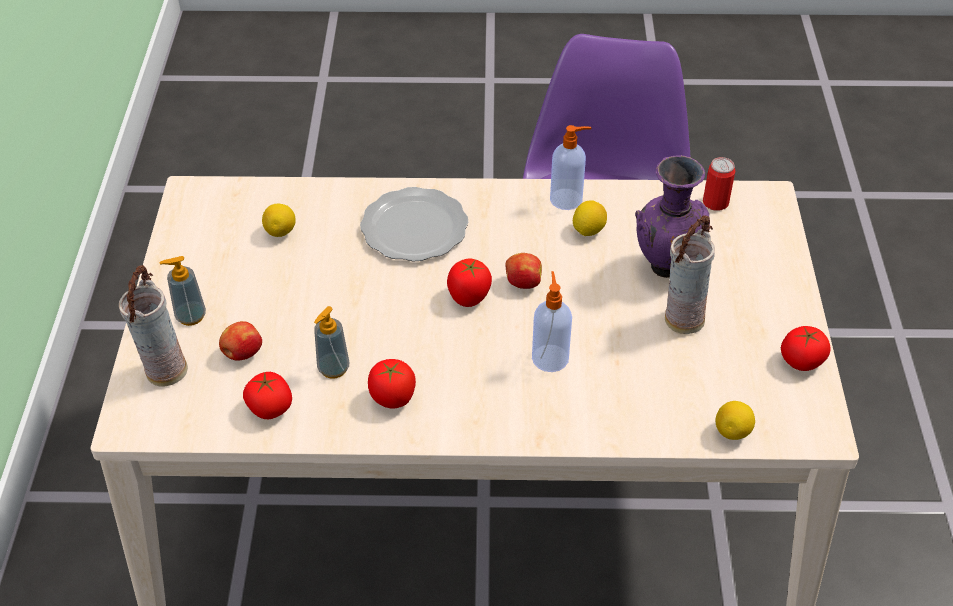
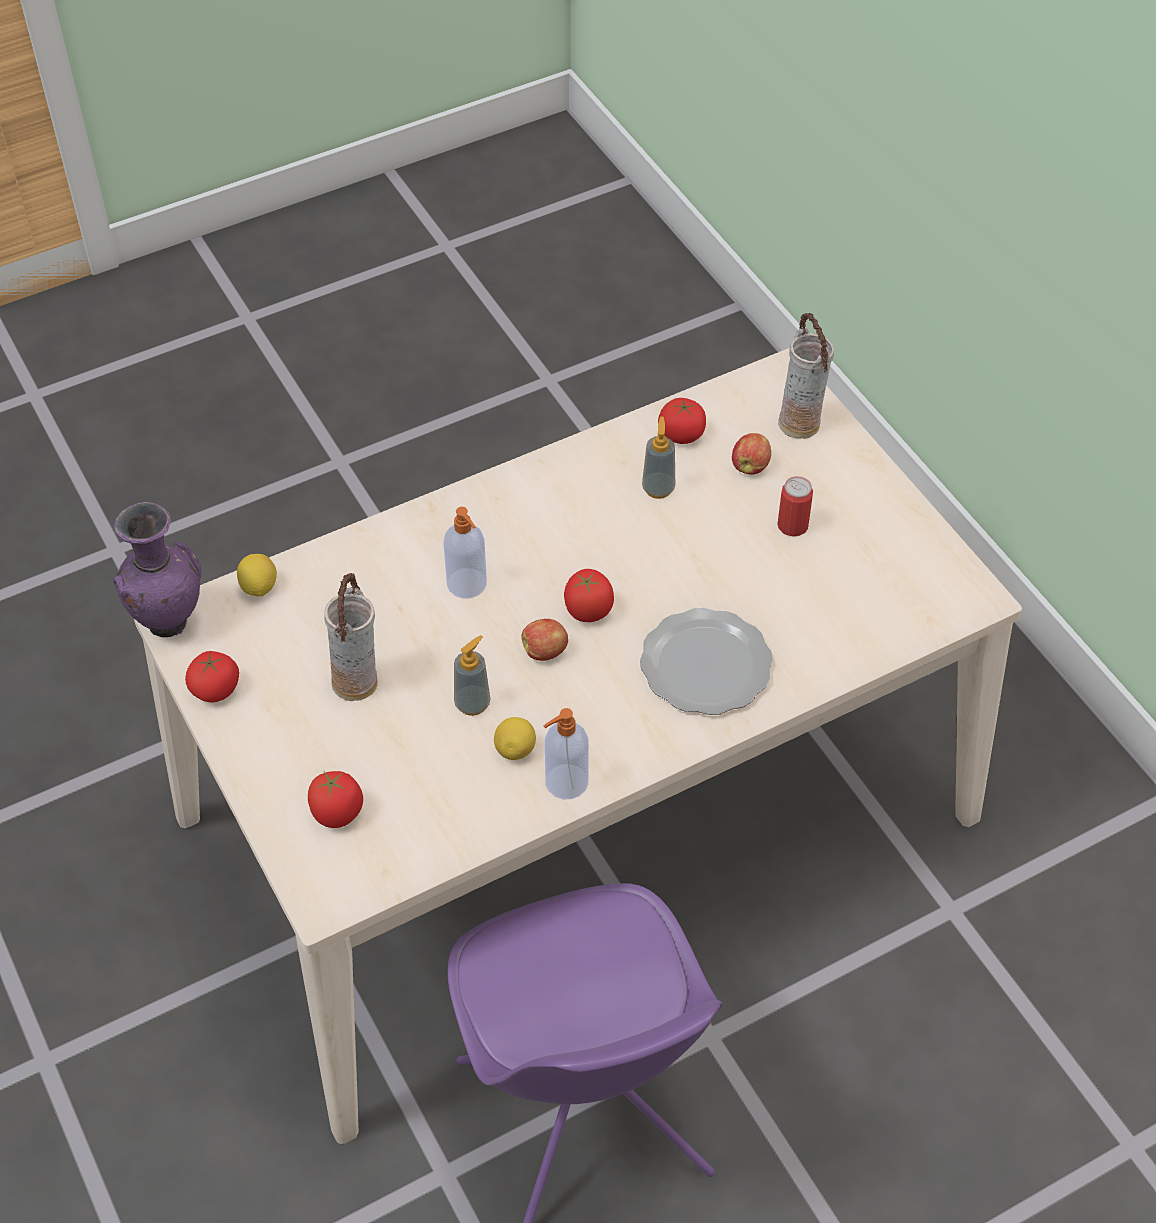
camera: 150 degrees right, 5 degrees up
soap dispenser [160,256,206,326] -> soap dispenser moved to [454,635,490,716]
lemon [262,204,296,237] -> none
tomato [368,359,416,408] -> tomato moved to [308,771,363,828]
purple vase [635,155,710,278] -> purple vase moved to [113,502,201,637]
can [703,157,735,211] -> can moved to [777,476,813,536]

